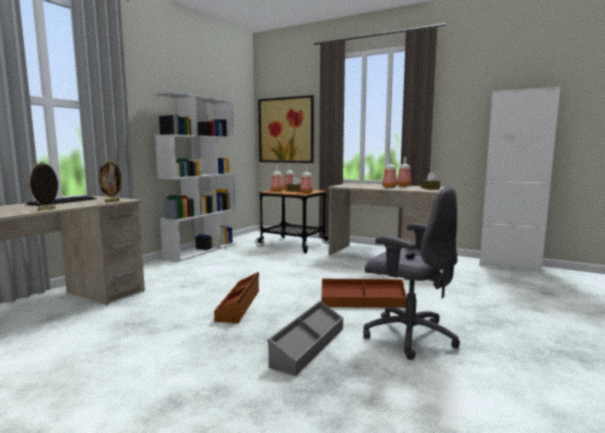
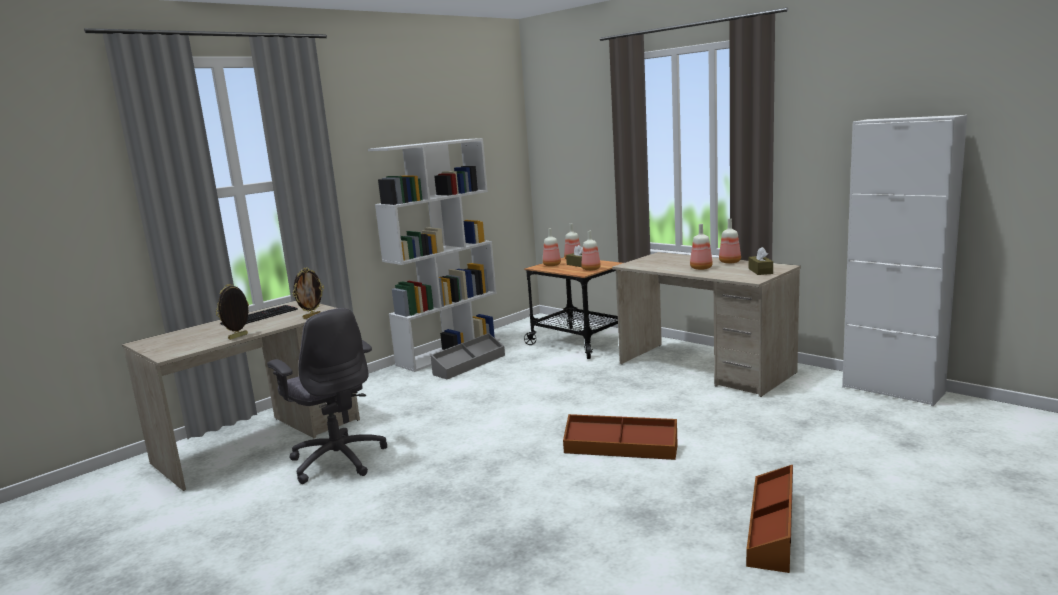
camera: 15 degrees right, 5 degrees up
brown storage box [214,272,259,323] -> brown storage box moved to [746,464,793,573]
picture [258,95,314,163] -> none
grey storage box [268,301,343,376] -> grey storage box moved to [430,333,505,379]
grey office chair [363,187,460,360] -> grey office chair moved to [267,308,387,484]

